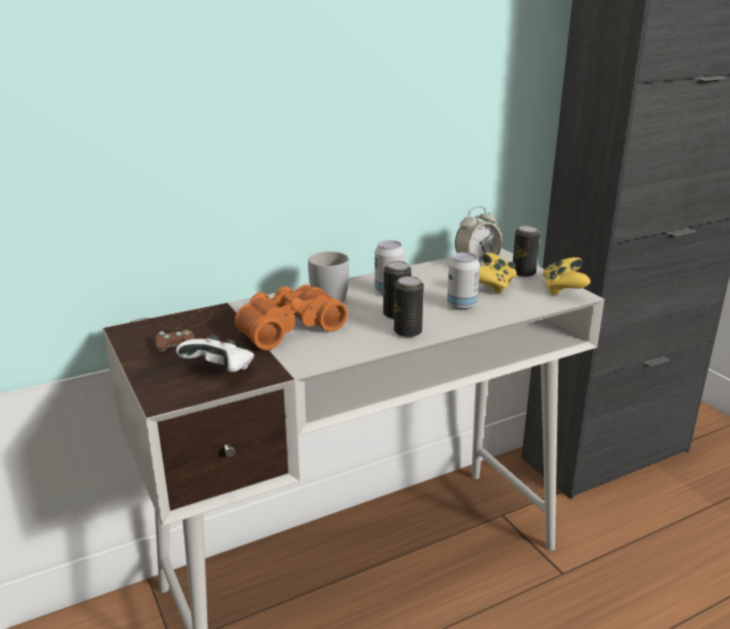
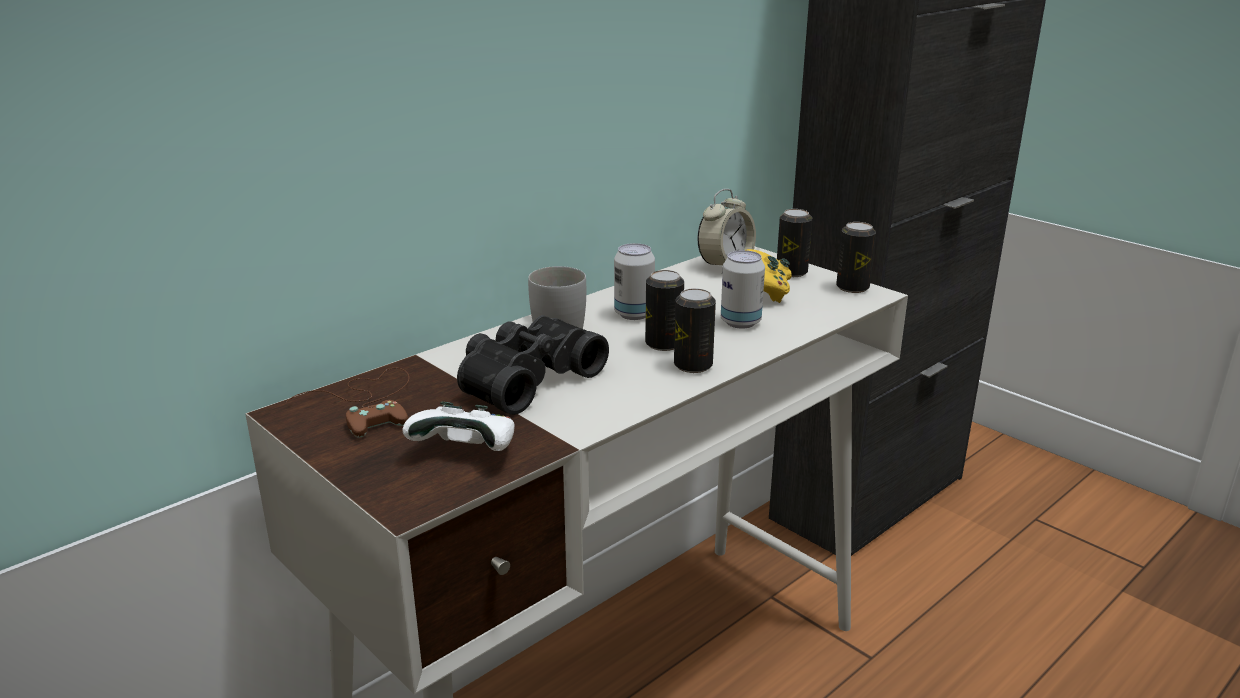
camera: 15 degrees left, 0 degrees up
orange binoculars [235,284,348,350] -> black binoculars [457,315,609,415]
yellow game controller [543,257,591,295] -> can [836,222,876,293]

